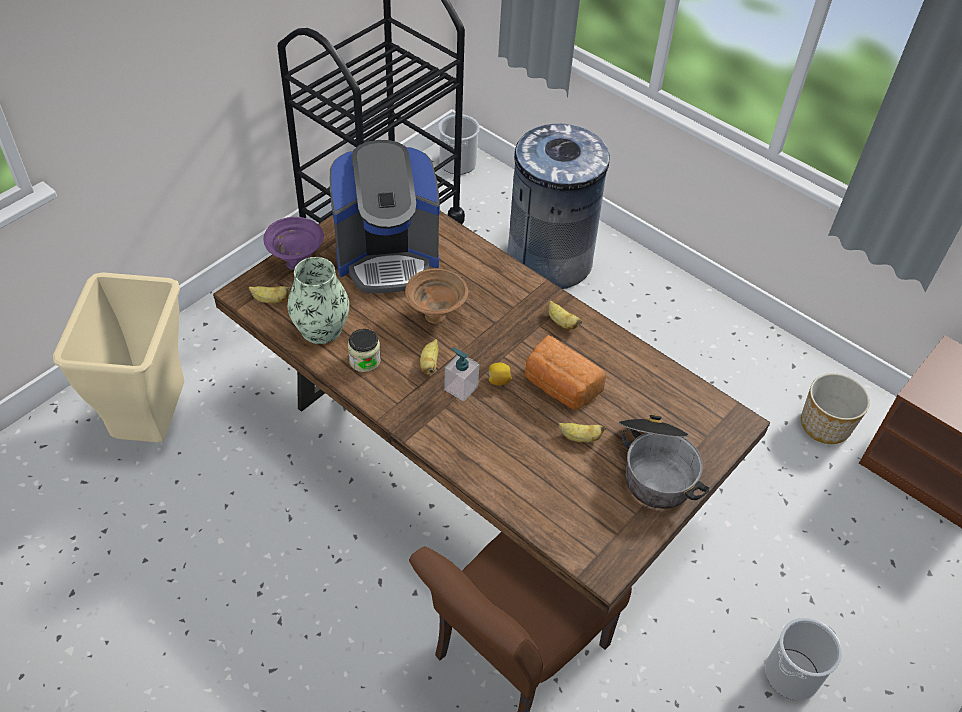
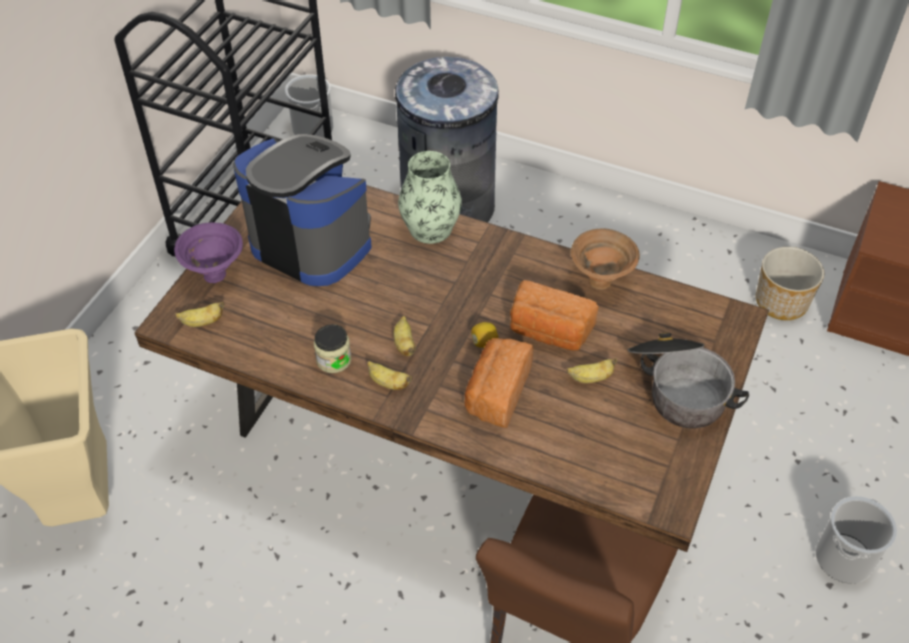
camera: 15 degrees left, 0 degrees up
vase [287,257,349,344] -> vase moved to [398,151,462,244]
coffee machine [330,140,440,293] -> coffee machine turned 120 degrees counterclockwise [233,134,372,286]
brown bowl [405,268,468,324] -> brown bowl moved to [571,229,640,290]
soap dispenser [444,347,479,402] -> none
banana [548,301,582,329] -> banana moved to [367,361,412,390]
none -> bread [465,338,533,428]

